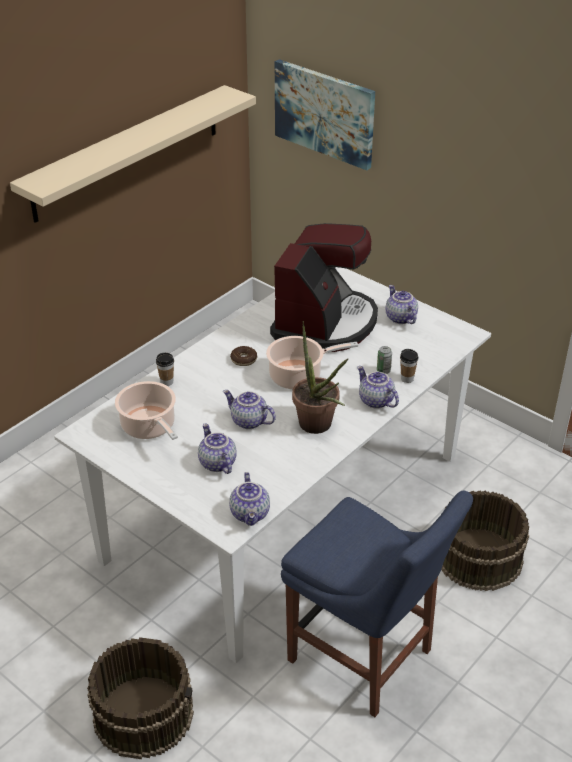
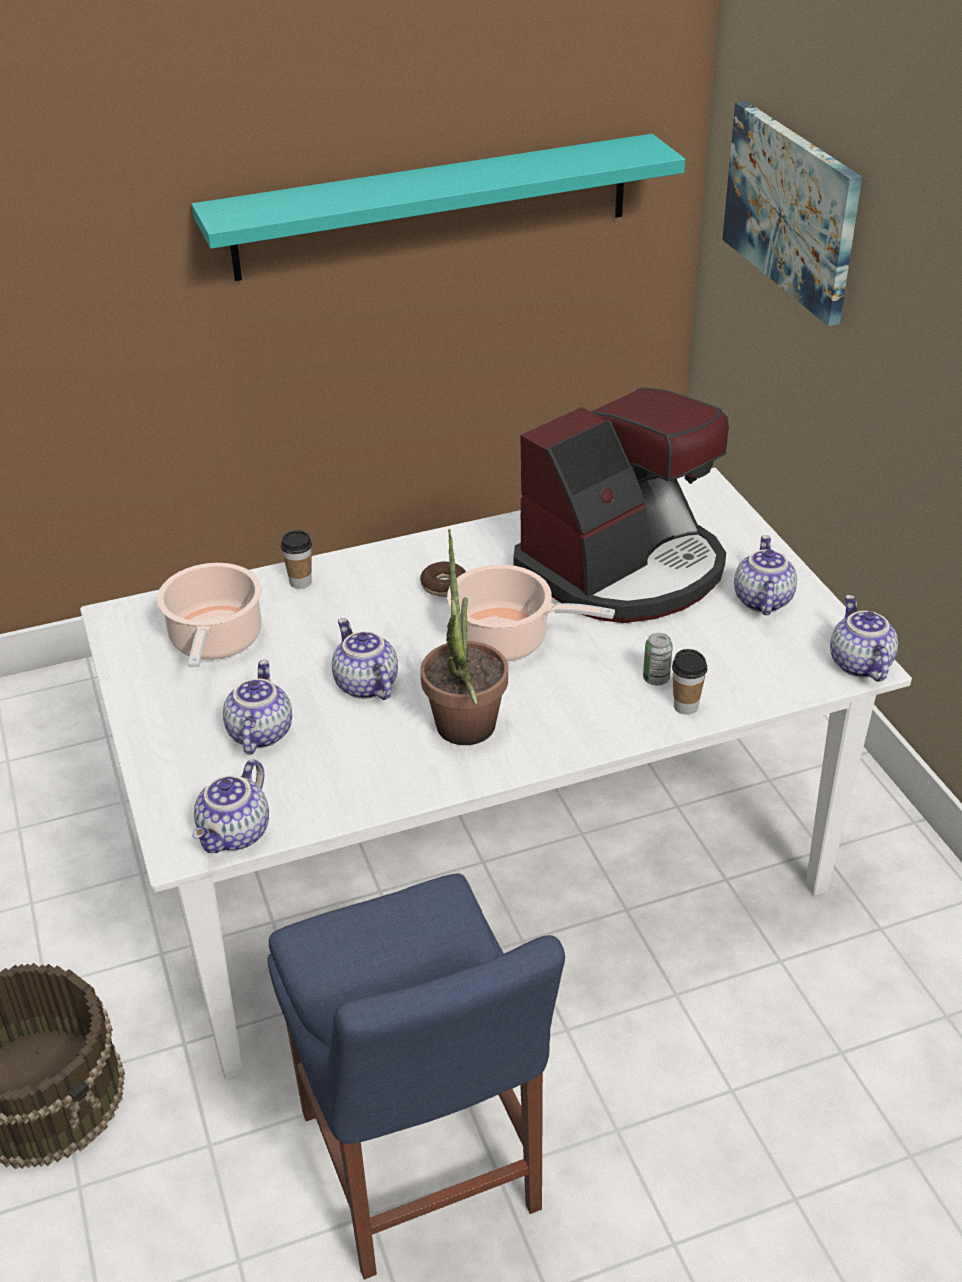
camera: 30 degrees right, 0 degrees up
beige shelf [10,85,256,223] -> turquoise shelf [192,134,685,281]
teapot [357,366,399,409] -> teapot moved to [830,595,898,682]
brown bucket [441,490,529,591] -> none

